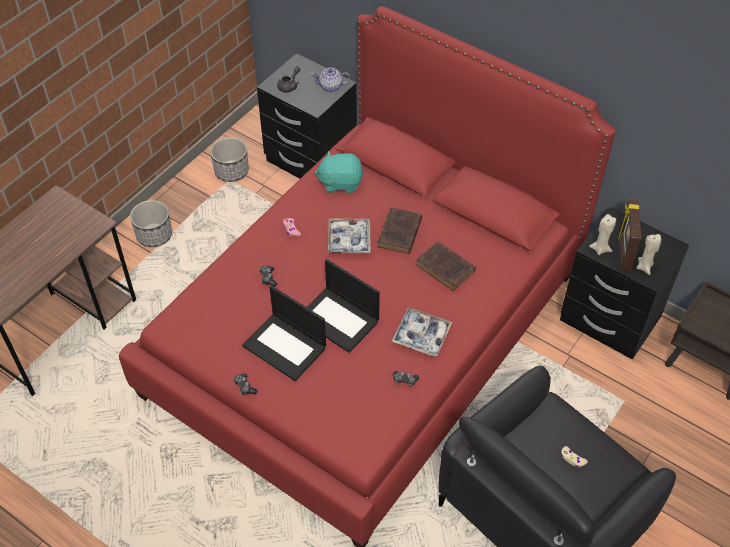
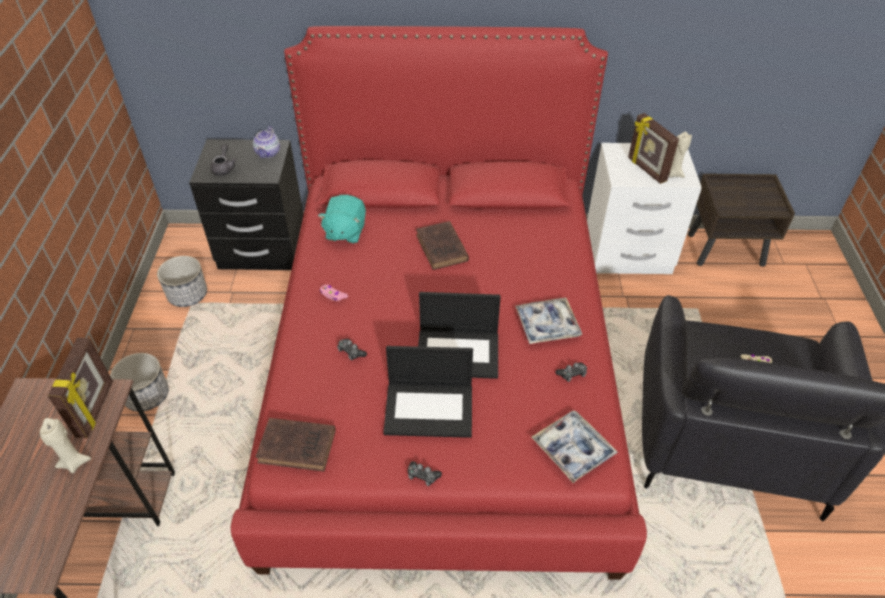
camera: 35 degrees left, 5 degrees down
teapot [311,68,350,92] -> teapot turned 45 degrees counterclockwise [253,126,280,158]
turquoise plush toy [315,151,364,193] -> turquoise plush toy turned 45 degrees counterclockwise [318,195,366,243]
tray [328,218,370,253] -> tray moved to [531,410,618,483]
brown book [416,241,476,291] -> brown book moved to [255,418,336,472]
black nightstand [560,207,689,360] -> white nightstand [587,143,702,274]
beige candle [589,214,616,255] -> beige candle moved to [40,418,91,473]
none -> picture frame [48,338,113,438]

